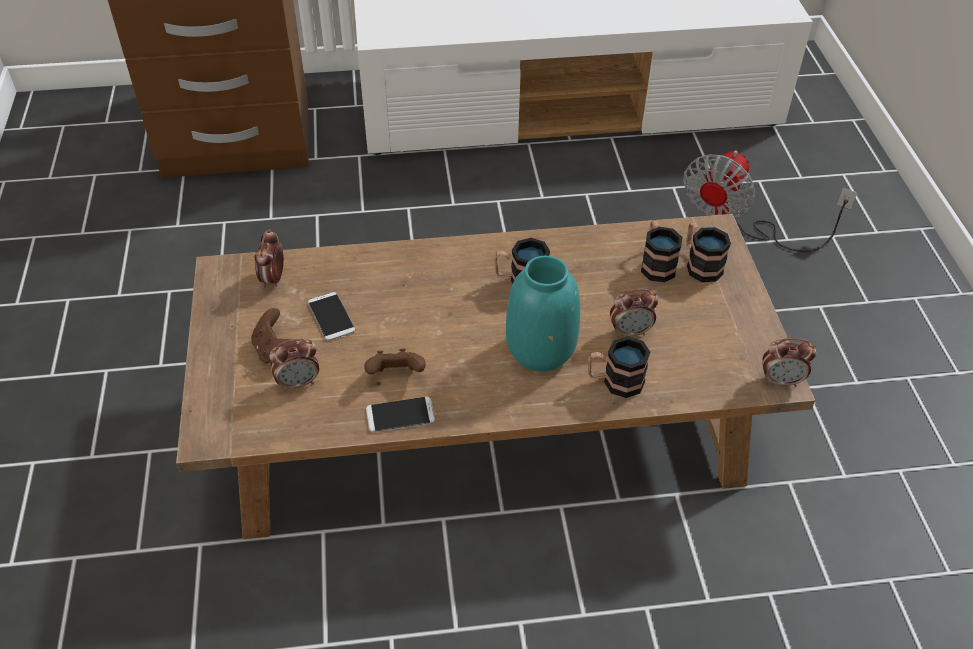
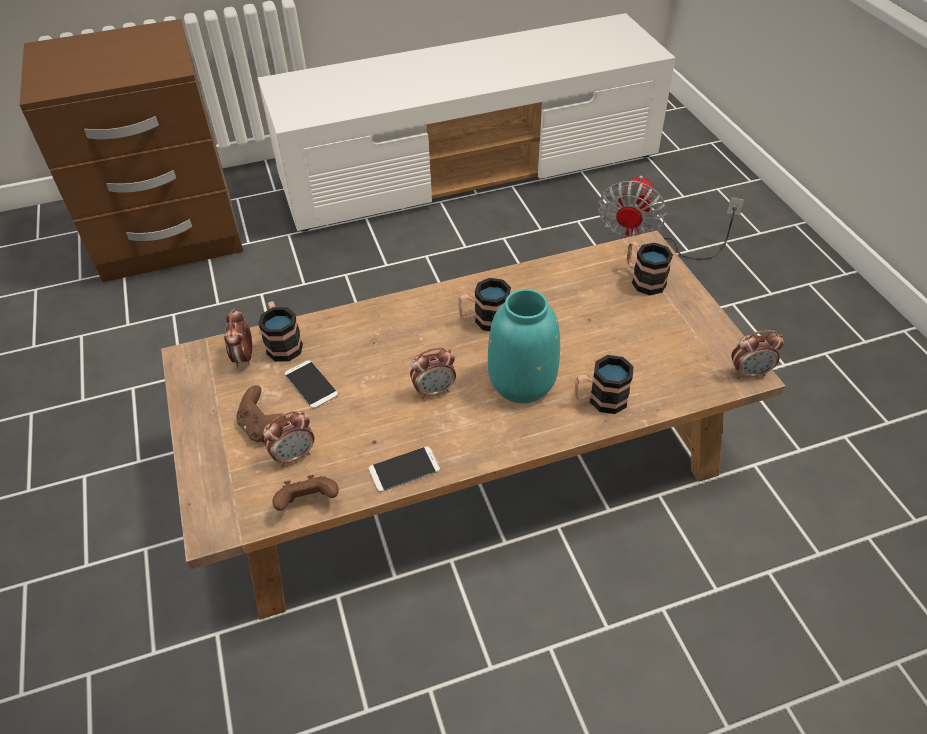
camera: 10 degrees left, 0 degrees up
brown game controller [364,349,426,375] -> brown game controller moved to [273,475,339,511]
alarm clock [610,289,658,338] -> alarm clock moved to [410,347,456,399]
mug [641,220,682,282] -> mug moved to [258,301,303,362]

